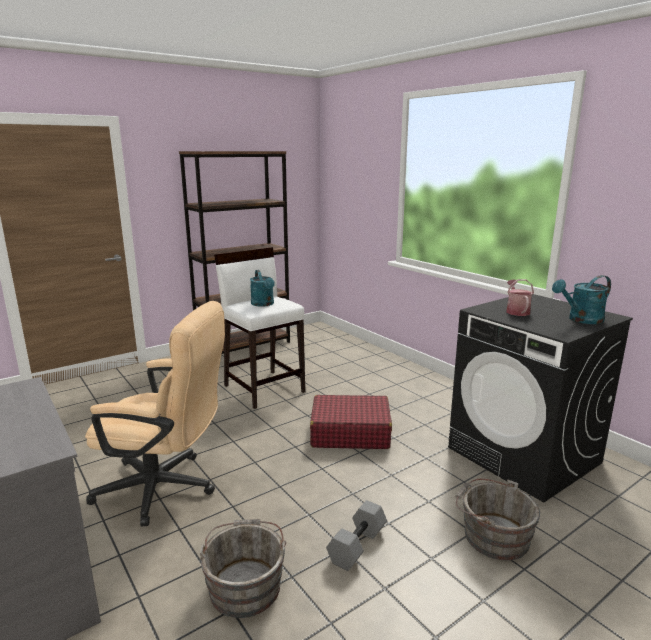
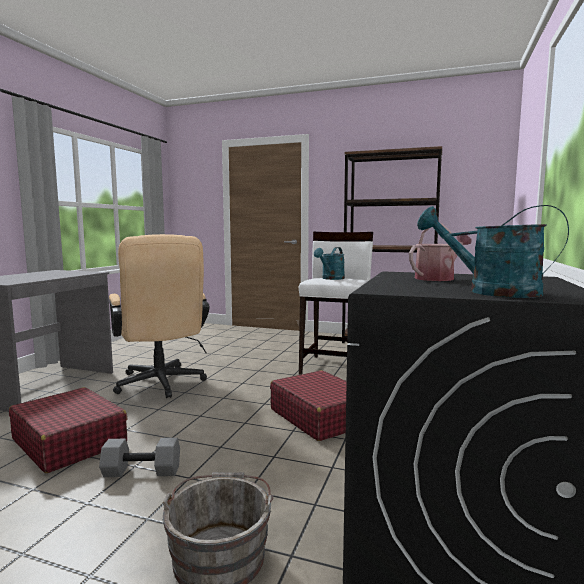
camera: 55 degrees right, 10 degrees down
grey bucket [200,519,286,618] -> red suitcase [9,387,127,473]

